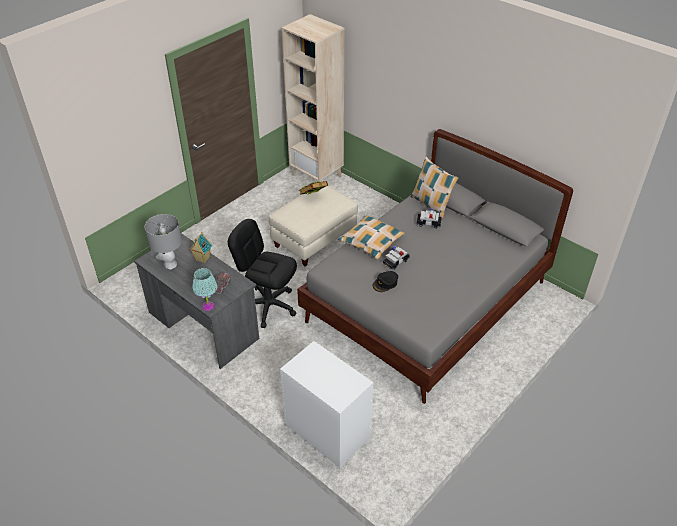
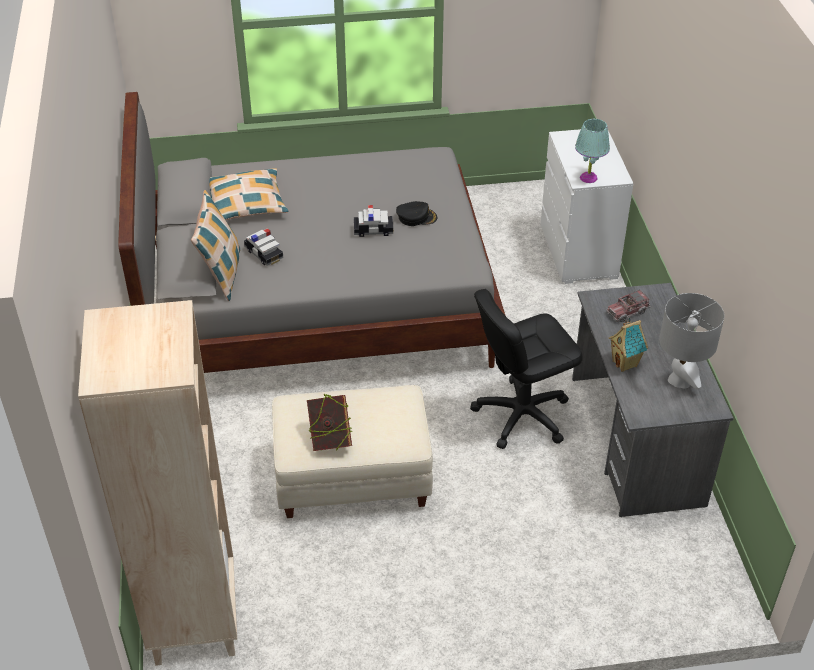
camera: 140 degrees left, 0 degrees up
turquoise table lamp [192,268,218,311] -> turquoise table lamp moved to [575,119,610,183]
black office chair [228,219,297,328] -> black office chair turned 90 degrees clockwise [470,289,583,449]
pillow [338,215,405,259] -> pillow moved to [209,168,289,220]

